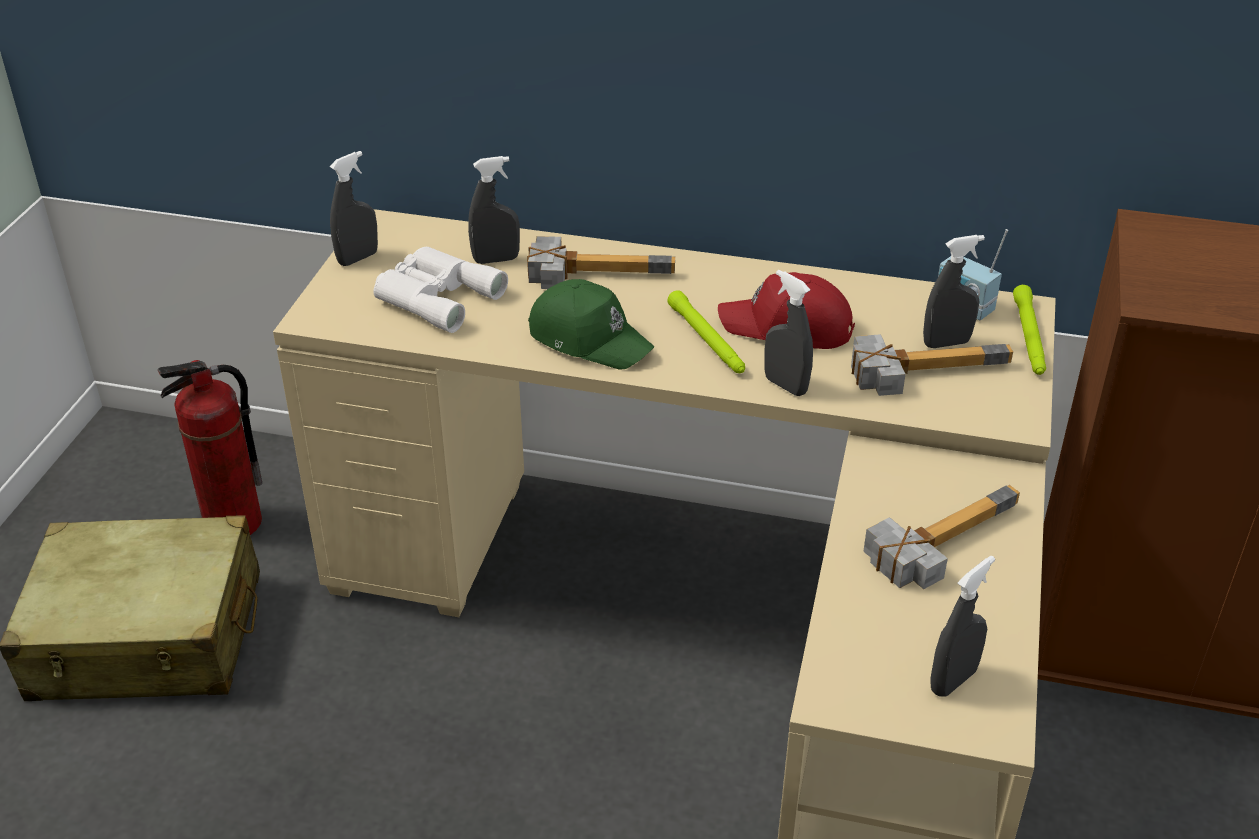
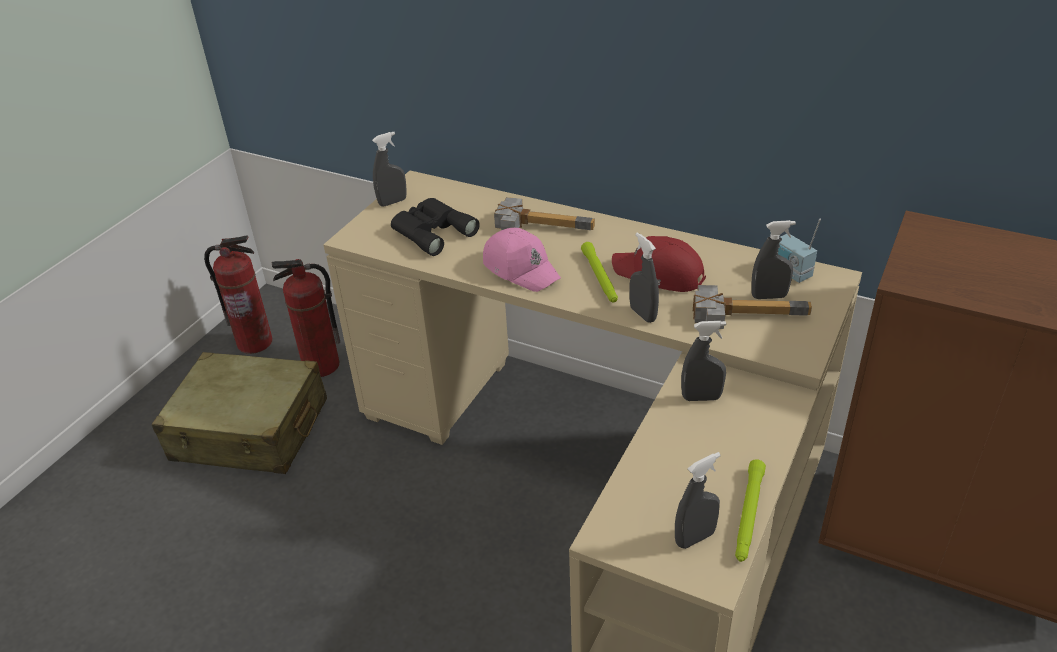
camera: 15 degrees right, 0 degrees up
white binoculars [373,247,508,333] -> black binoculars [391,198,480,256]
grey spray bottle [468,156,520,264] -> grey spray bottle moved to [681,321,726,401]
green cap [528,279,654,369] -> pink cap [483,228,561,292]
hammer [863,485,1020,589] -> none
green flashlight [1013,285,1046,375] -> green flashlight moved to [735,459,766,562]
none -> fire extinguisher [204,236,273,354]

